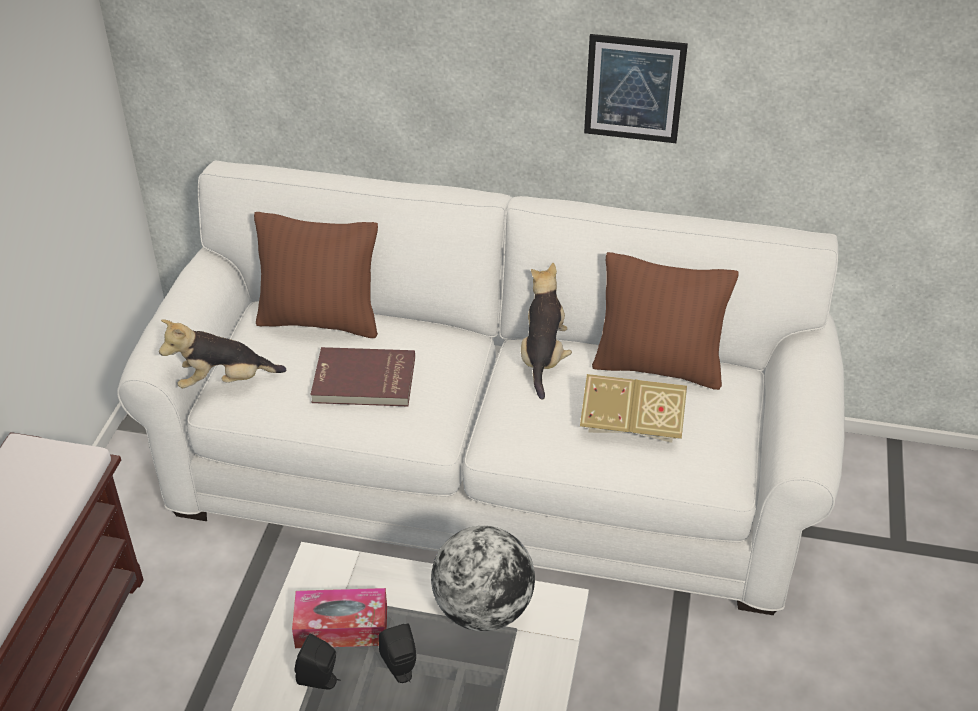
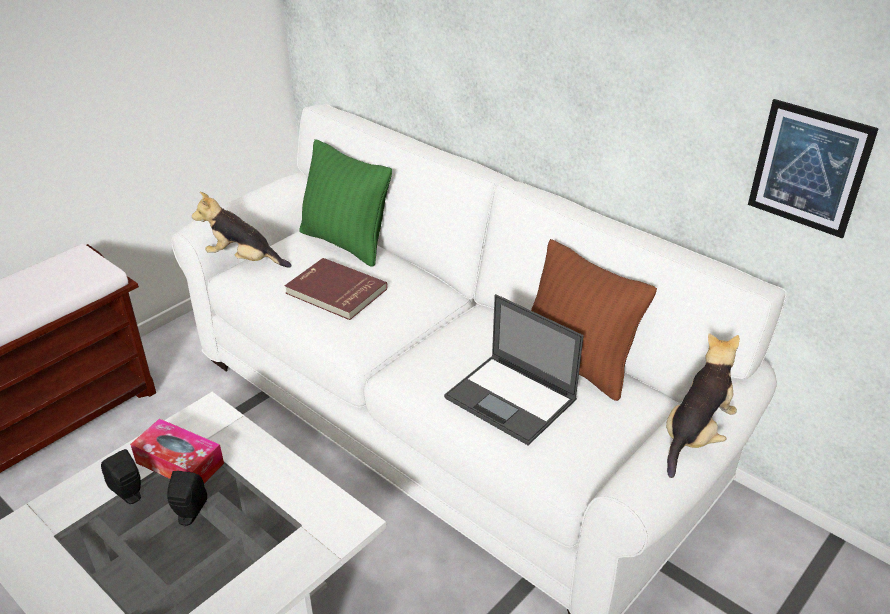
camera: 30 degrees right, 5 degrees down
brown pillow [254,212,378,338] -> green pillow [299,139,392,267]
globe [431,526,535,631] -> none
plush toy [521,263,572,400] -> plush toy moved to [666,333,740,478]
book [580,374,687,443] -> laptop [444,294,584,445]
picture [584,34,688,143] -> picture moved to [748,99,879,238]

